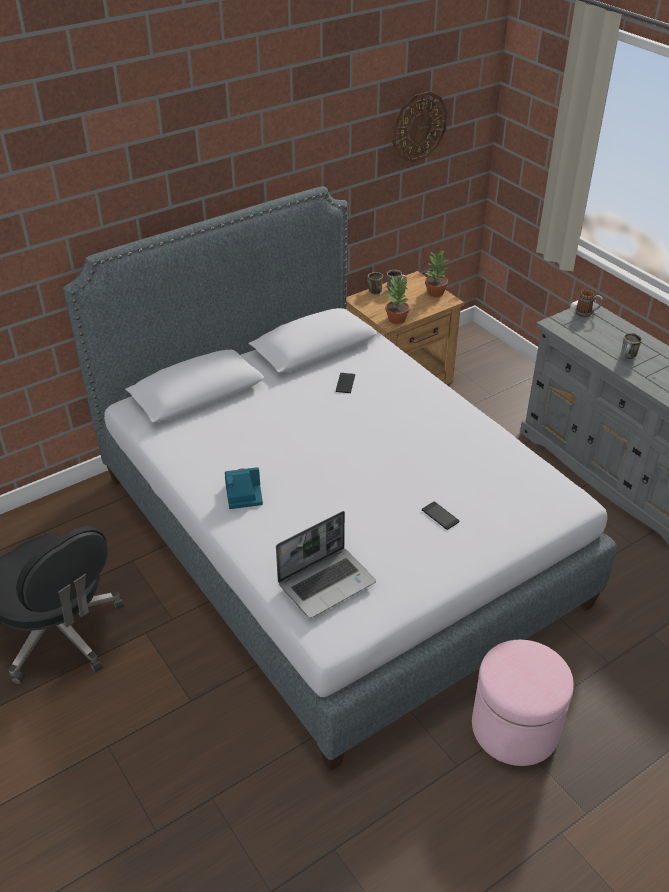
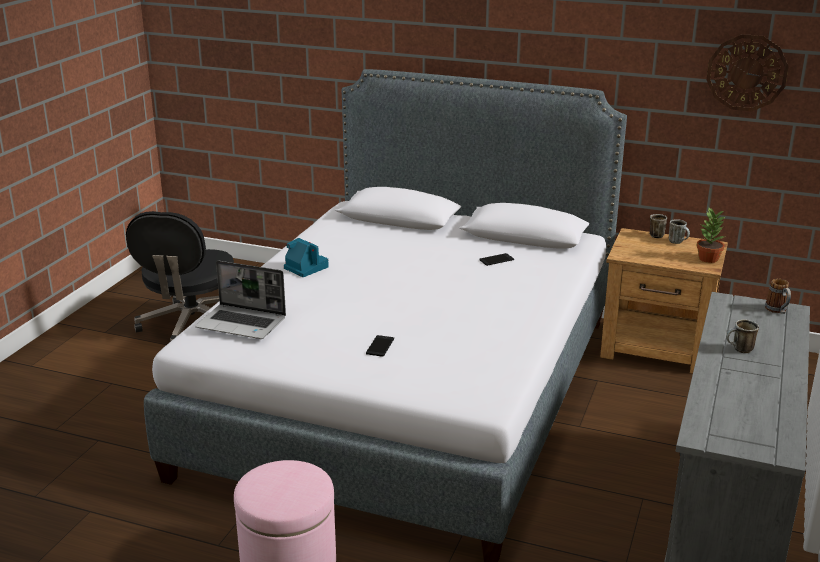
camera: 55 degrees right, 15 degrees down
potted plant [385,276,410,324] -> none

